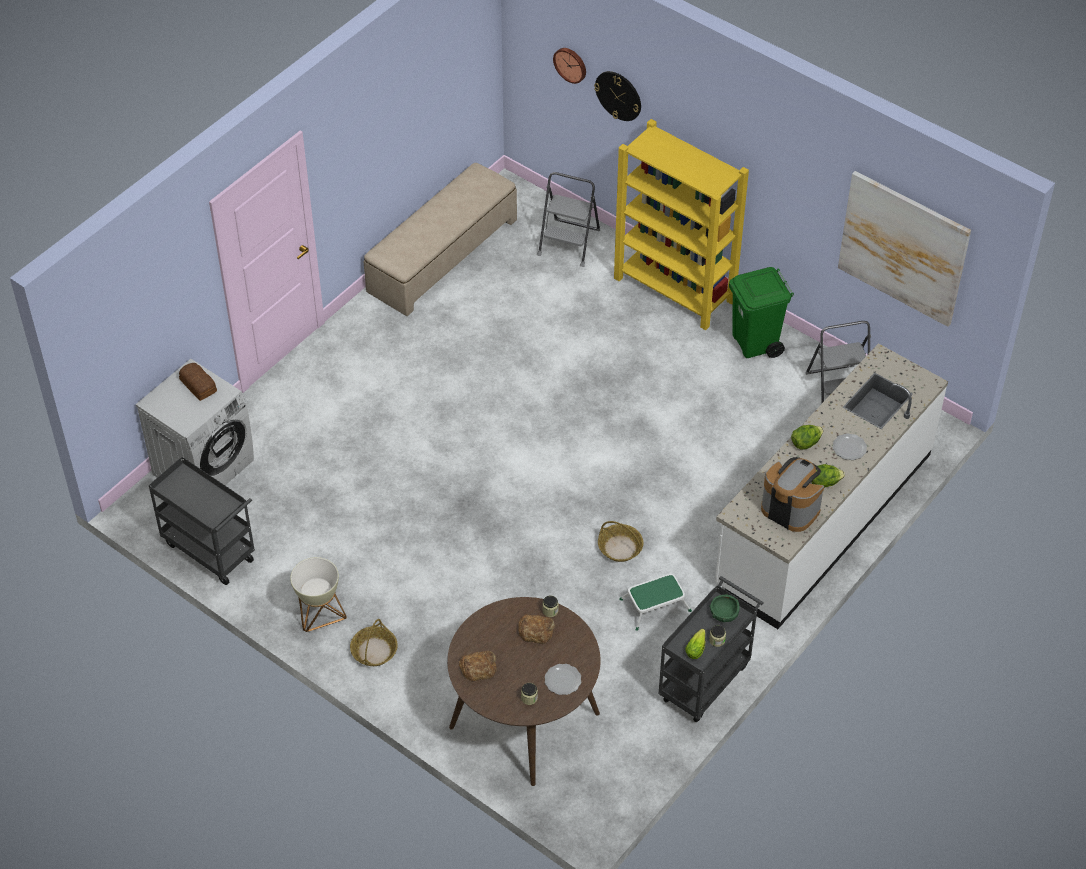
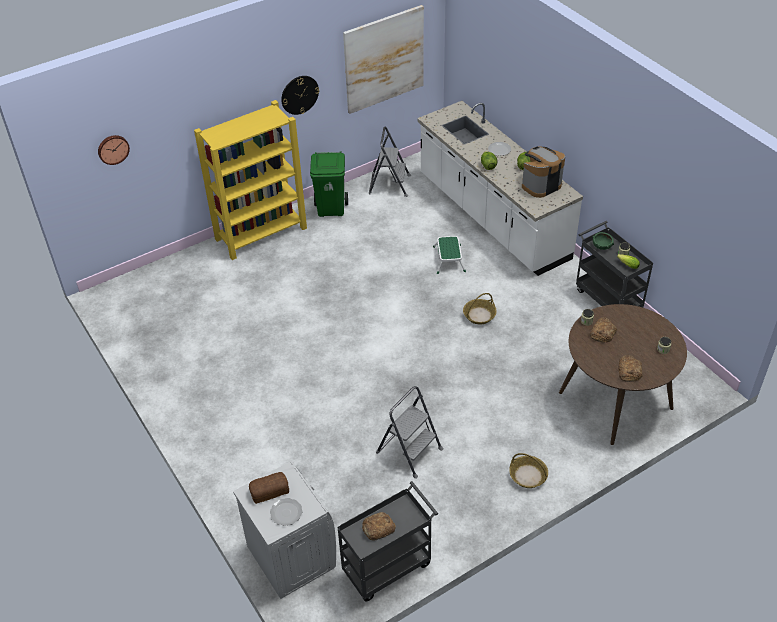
camera: 70 degrees left, 5 degrees down
planter [290,557,347,632] -> none
beige bench [364,163,517,316] -> none
grey step ladder [537,172,600,267] -> grey step ladder moved to [376,386,444,479]
plate [545,664,581,695] -> plate moved to [270,498,302,526]
wall clock [594,71,641,121] -> wall clock moved to [281,76,319,115]
green step ladder [619,574,692,631] -> green step ladder moved to [433,236,466,274]
none -> bread [362,512,396,541]

